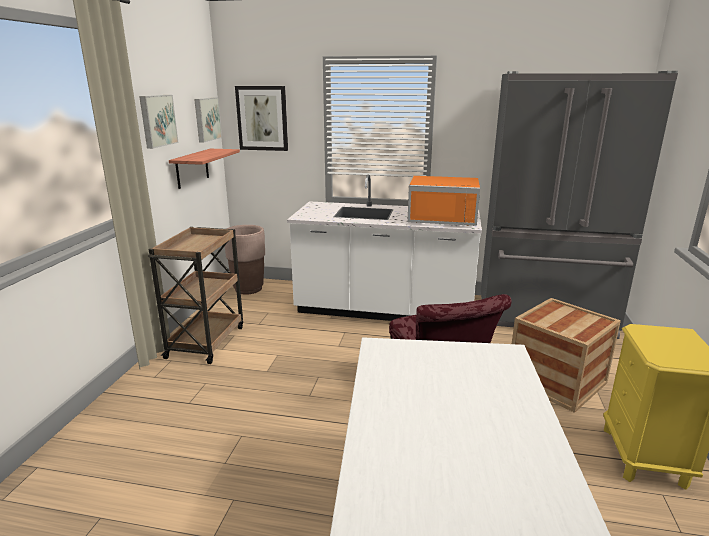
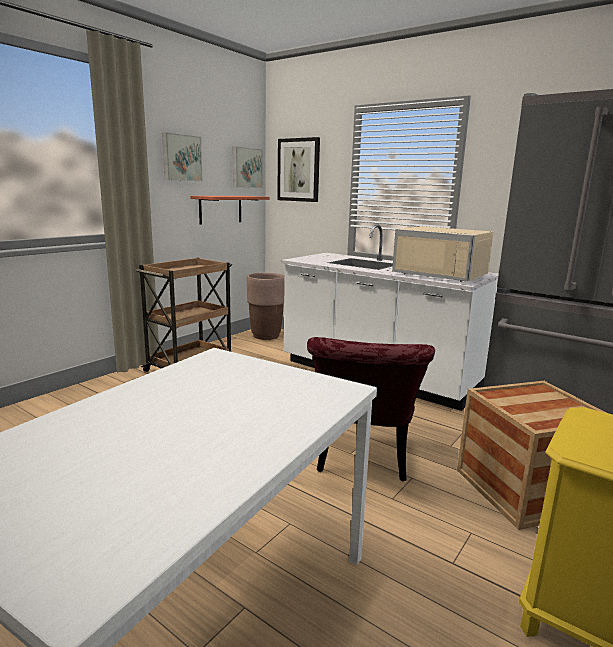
camera: 25 degrees right, 5 degrees down
orange microwave [407,176,480,226] -> beige microwave [392,226,494,282]

